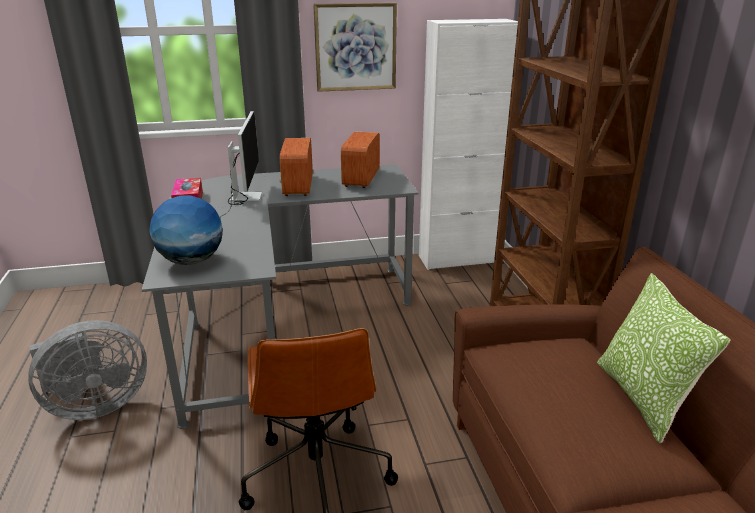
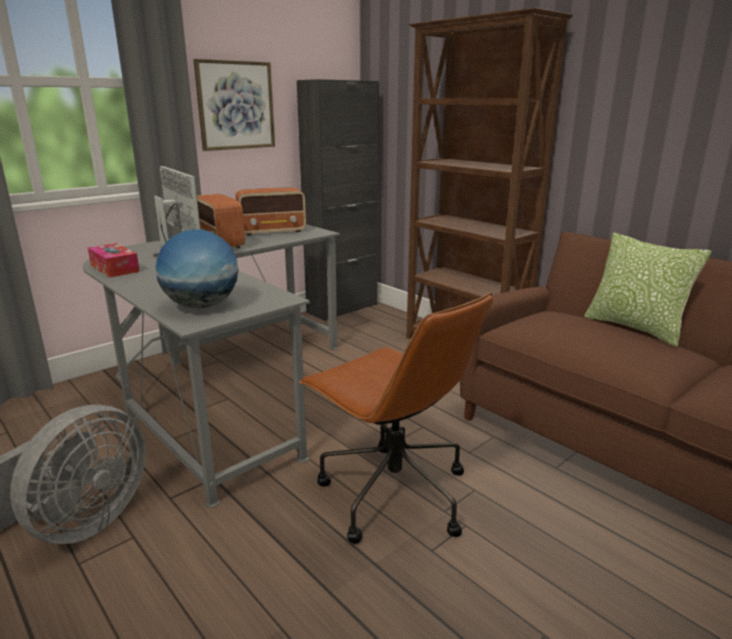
camera: 30 degrees left, 5 degrees down
radio [341,132,380,188] -> radio turned 90 degrees counterclockwise [235,187,306,236]
white cabinet [419,19,518,270] -> black cabinet [297,79,379,321]

